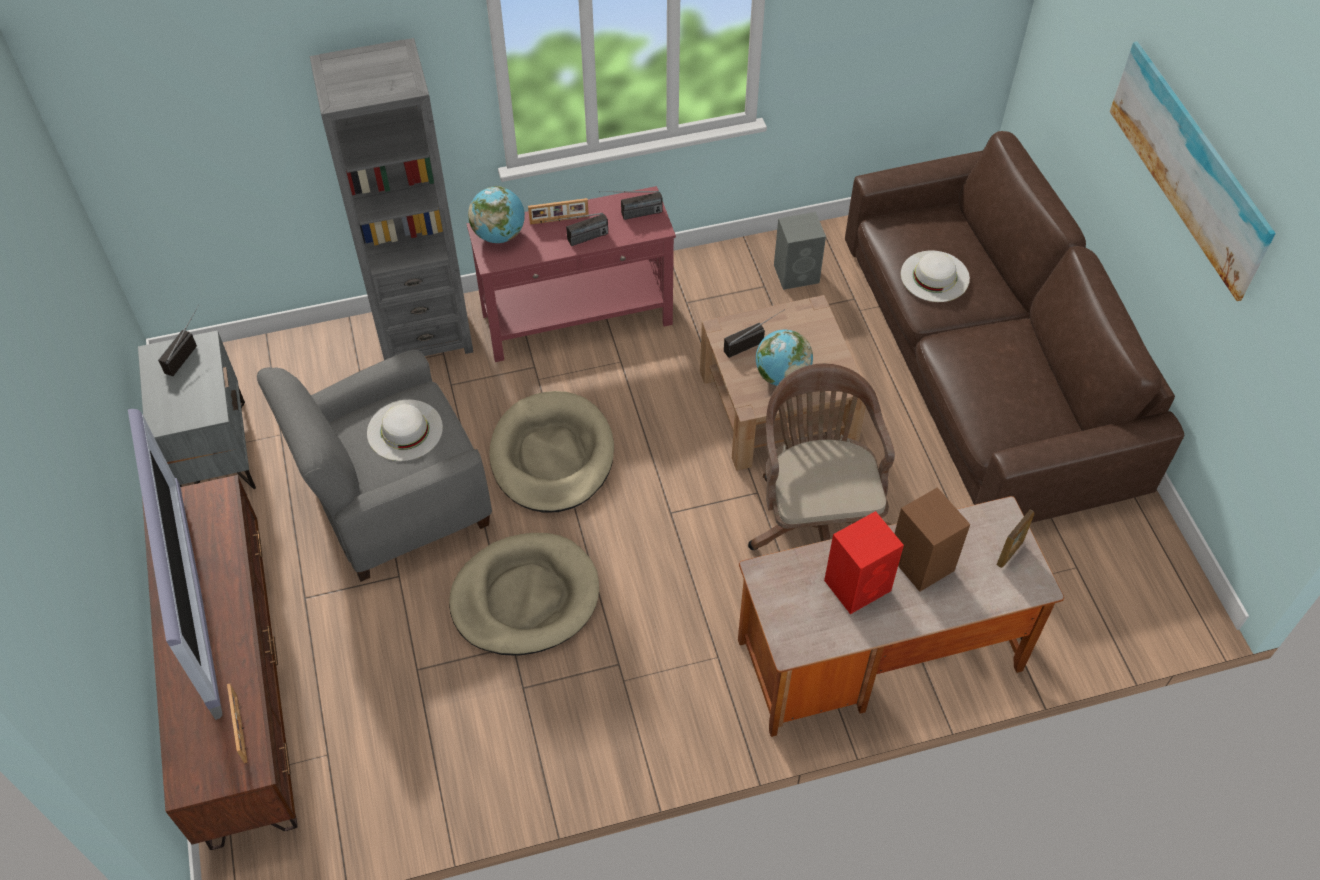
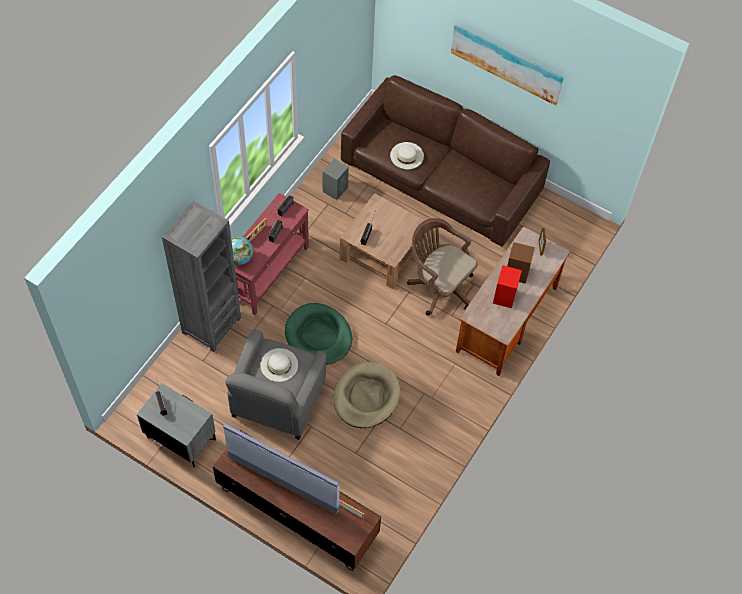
camera: 45 degrees left, 5 degrees up
beige dog bed [489,391,614,513] -> green dog bed [285,303,352,365]
globe [756,330,813,386] -> none

